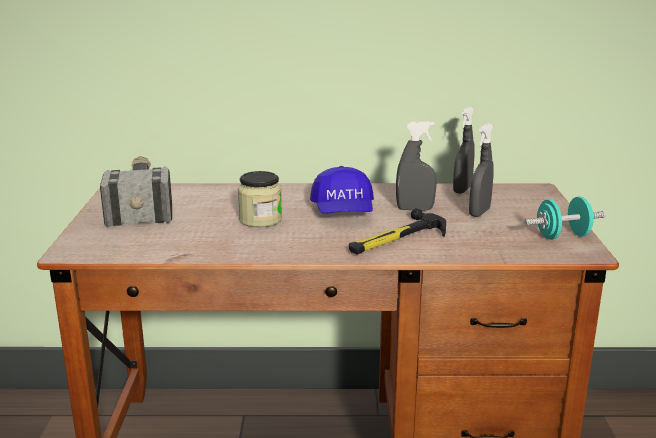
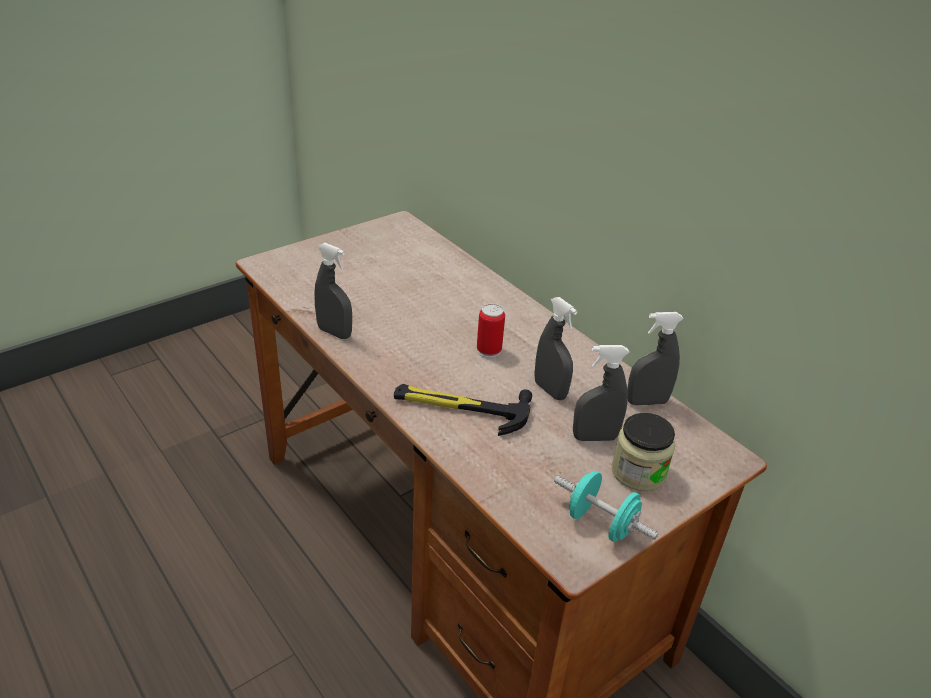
camera: 50 degrees right, 15 degrees up
hammer [100,156,172,228] -> none
jar [238,171,282,227] -> jar moved to [612,413,675,491]
blue cap [310,166,374,214] -> can [477,304,505,358]
none -> grey spray bottle [314,243,352,339]

